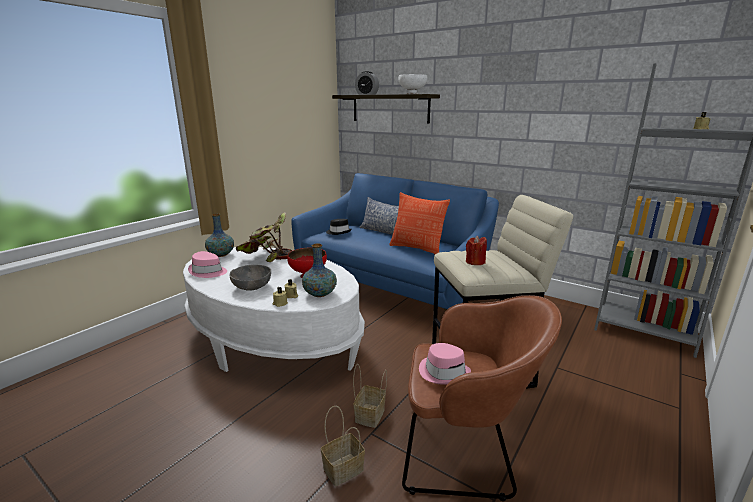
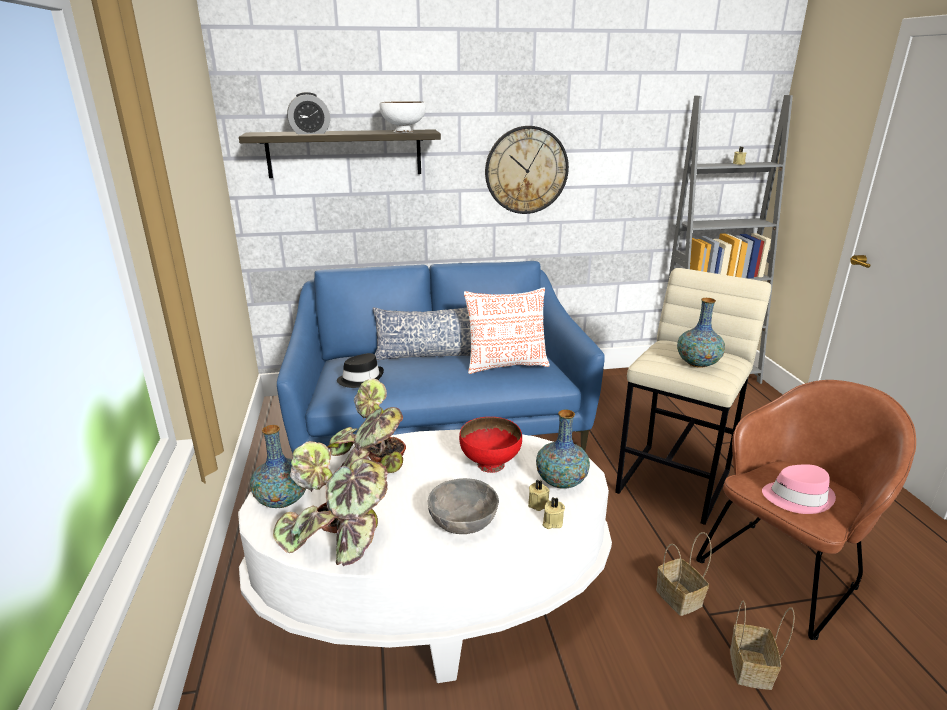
camera: 45 degrees left, 5 degrees up
pink hat [188,251,227,278] -> potted plant [273,441,388,566]
orange pillow [389,192,450,254] -> white pillow [464,287,550,374]
red candle [466,235,487,265] -> vase [677,298,725,368]
none -> wall clock [485,126,569,214]

